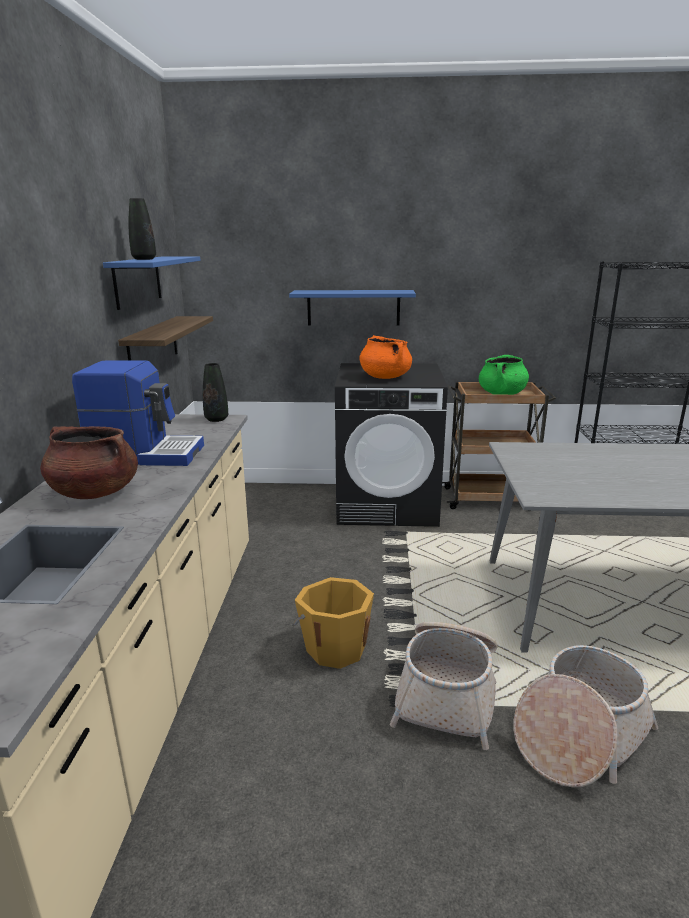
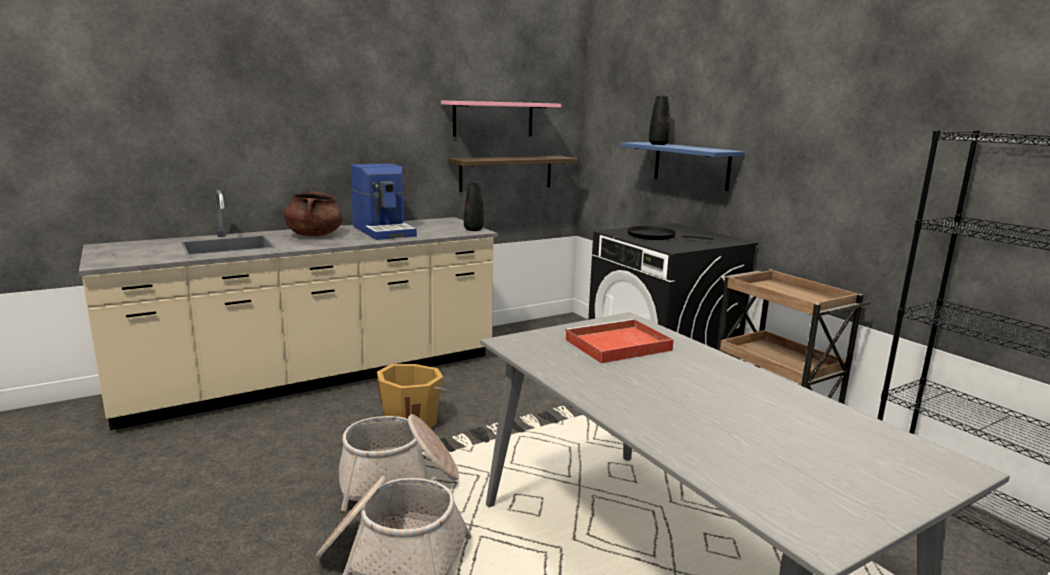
camera: 55 degrees right, 5 degrees down
blue shelf [103,256,201,310] -> pink shelf [441,101,561,137]
black vase [129,198,156,260] -> black vase moved to [649,96,670,145]
orange cooking pot [359,335,412,379] -> black frying pan [627,226,714,240]
green cooking pot [479,355,529,395] -> none
none -> red tray [565,319,674,363]

